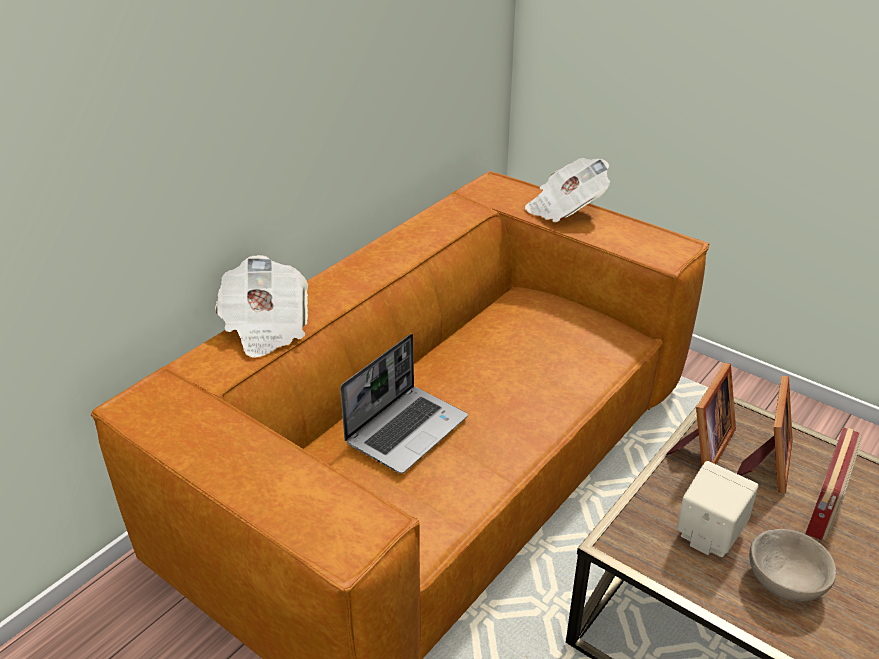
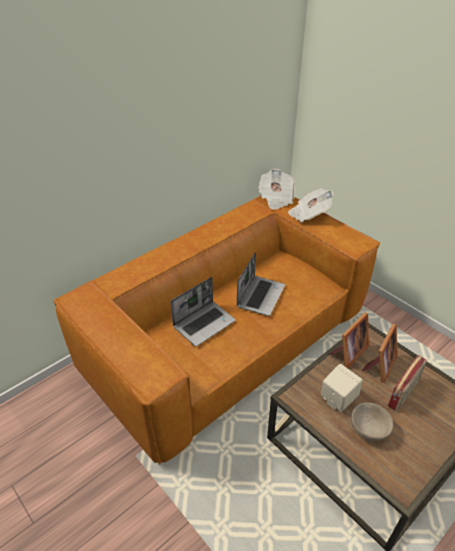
camera: 10 degrees right, 5 degrees up
newspaper [215,255,308,358] -> newspaper moved to [258,169,296,210]
none -> laptop [237,252,285,316]

